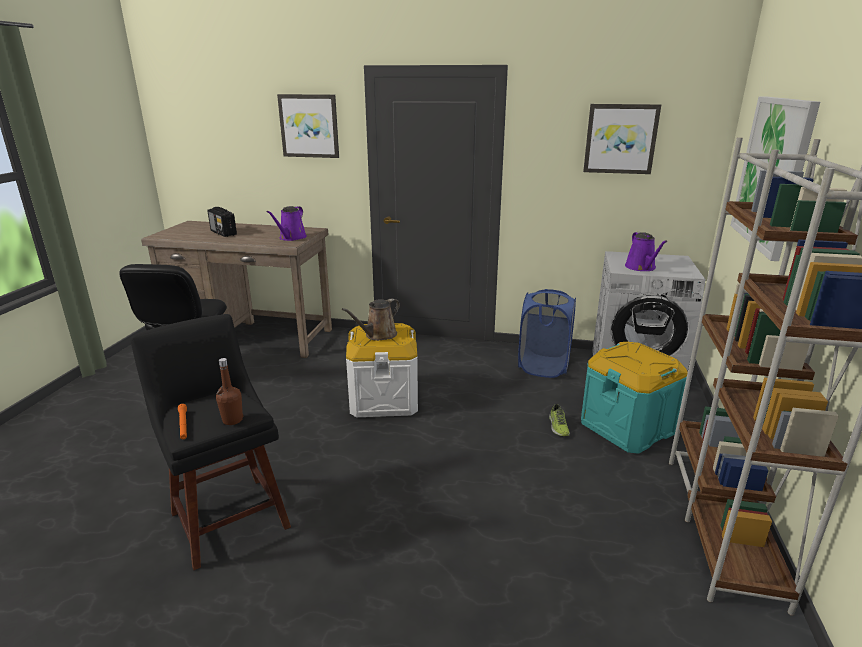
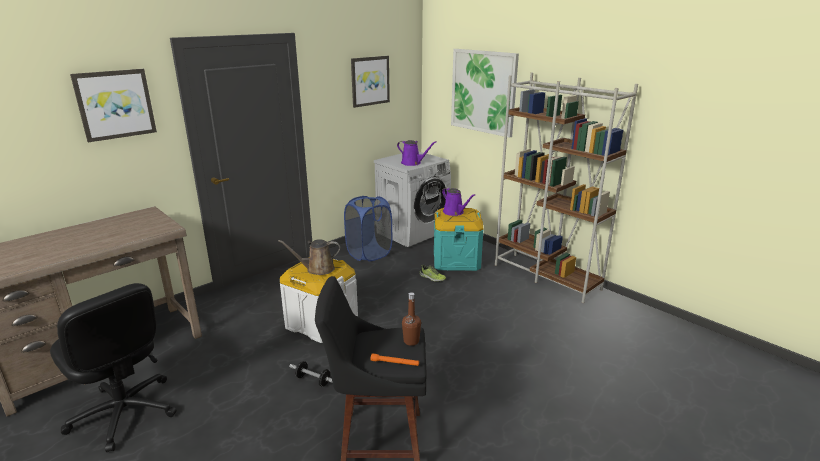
camera: 55 degrees left, 0 degrees up
radio [207,207,237,237] -> none
purple watering can [266,206,307,241] -> purple watering can moved to [442,187,475,216]
brown watering can [342,299,400,341] -> brown watering can turned 90 degrees clockwise [278,239,340,275]
none -> dumbbell [289,361,332,387]

